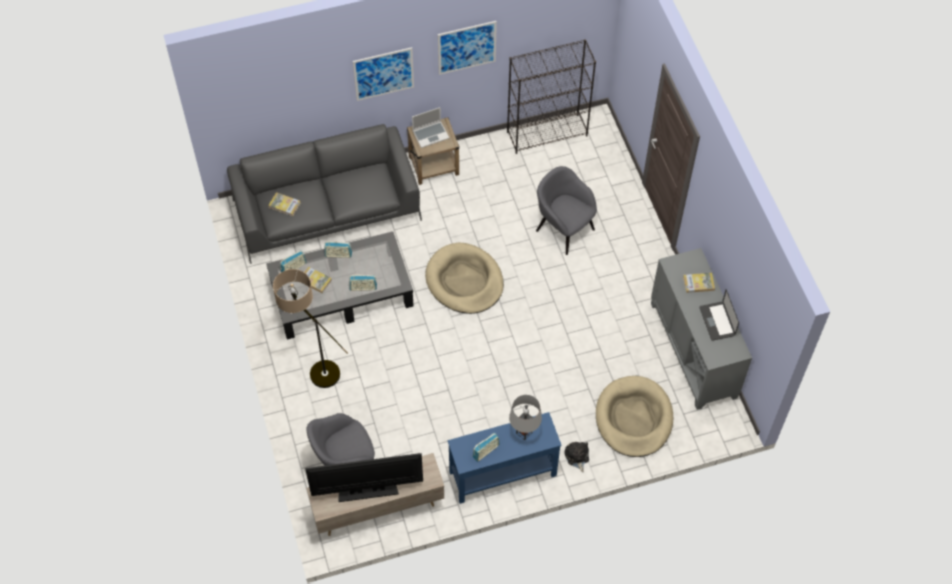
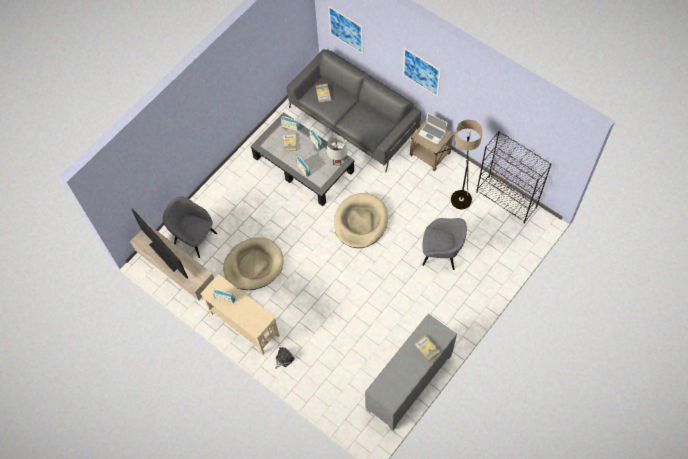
camera: 60 degrees right, 5 degrees up
floor lamp [273,269,348,388] -> floor lamp moved to [451,119,483,209]
picture [438,21,497,75] -> picture moved to [328,5,363,54]
blue console table [448,412,562,504] -> beige console table [200,274,280,355]
grey table lamp [509,395,542,440] -> grey table lamp moved to [326,135,347,166]
grey armchair [536,166,597,255] -> grey armchair turned 90 degrees clockwise [422,218,467,270]
beige dog bed [596,376,673,457] -> beige dog bed moved to [223,237,284,290]
laptop [700,289,739,341] -> none

